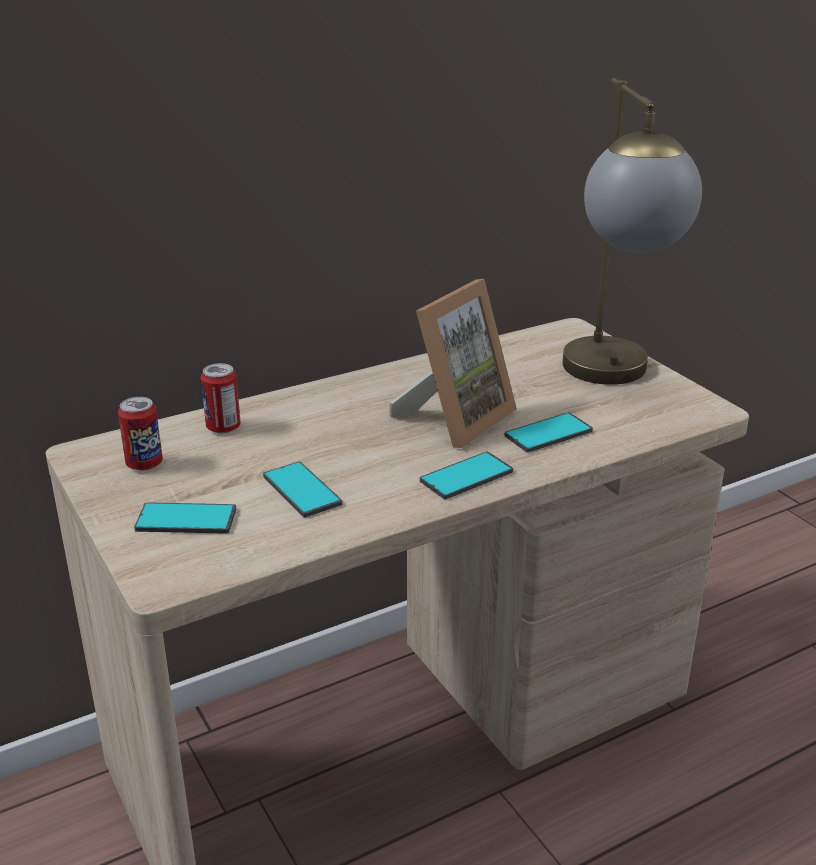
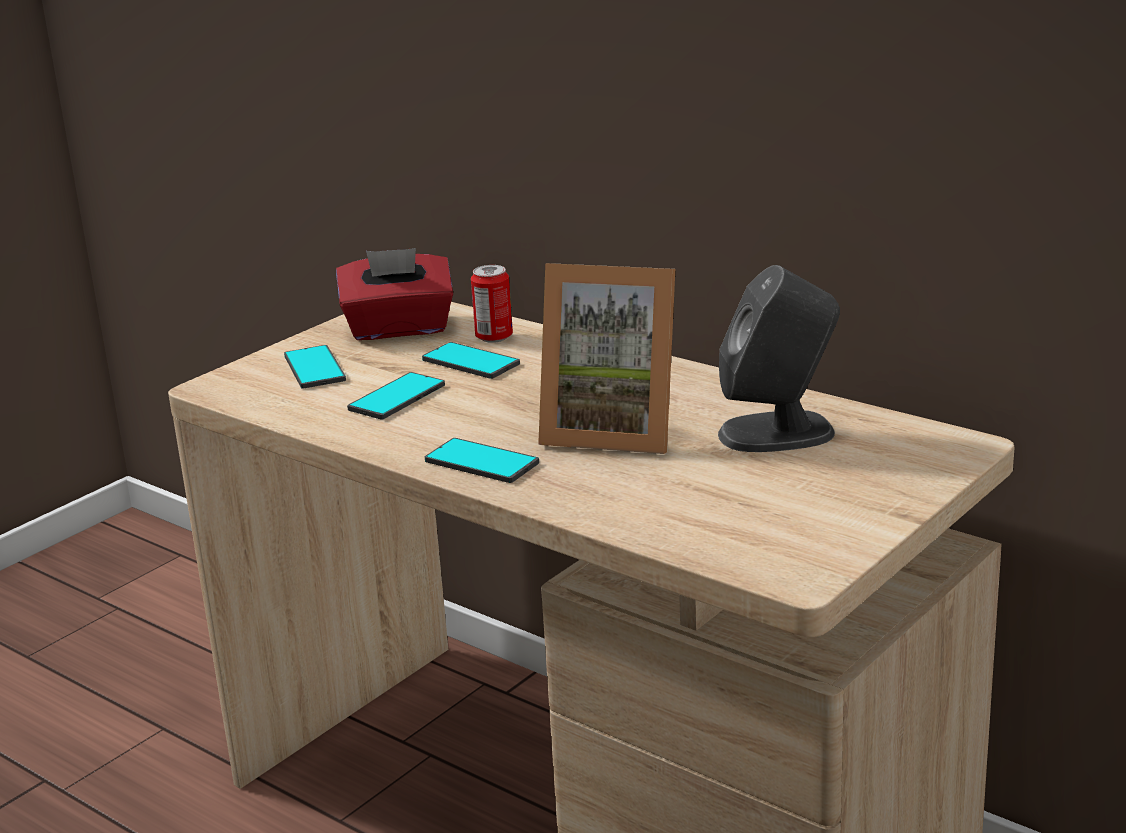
camera: 70 degrees right, 5 degrees down
can [118,397,163,471] -> red tissue box [336,248,453,340]
phone [505,412,593,452] -> phone moved to [422,342,520,379]
table lamp [563,78,702,385] -> none
none -> grey speaker [718,265,840,452]

